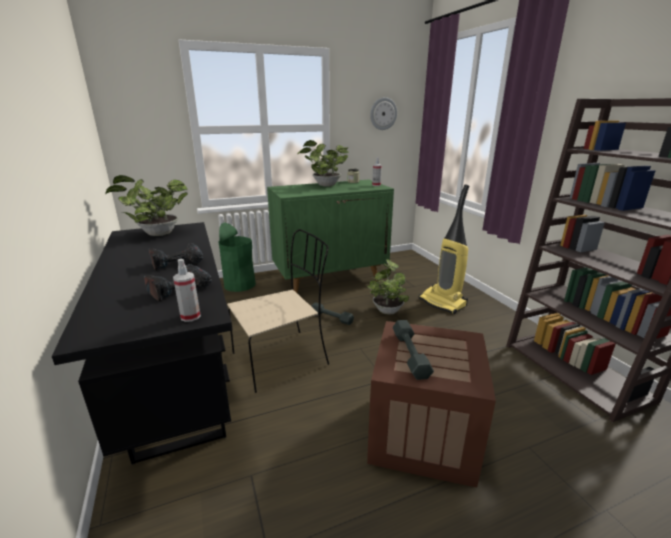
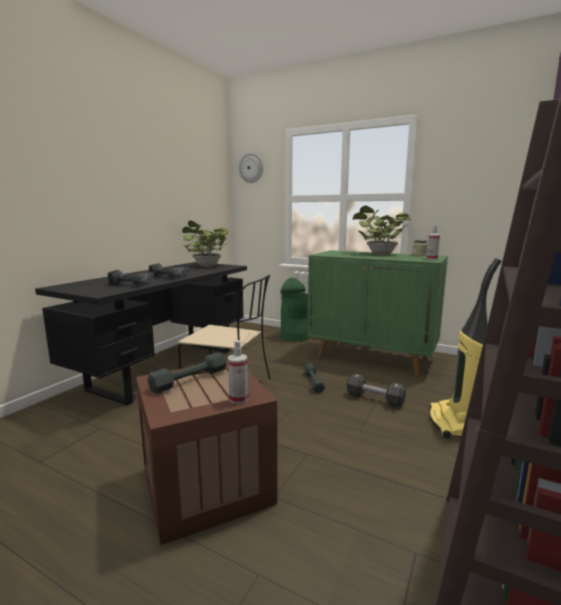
camera: 50 degrees right, 10 degrees down
spray bottle [173,259,201,322] -> spray bottle moved to [228,340,248,404]
potted plant [367,259,409,315] -> black dumbbell [347,373,406,408]
wall clock [370,97,397,130] -> wall clock moved to [239,153,263,183]

